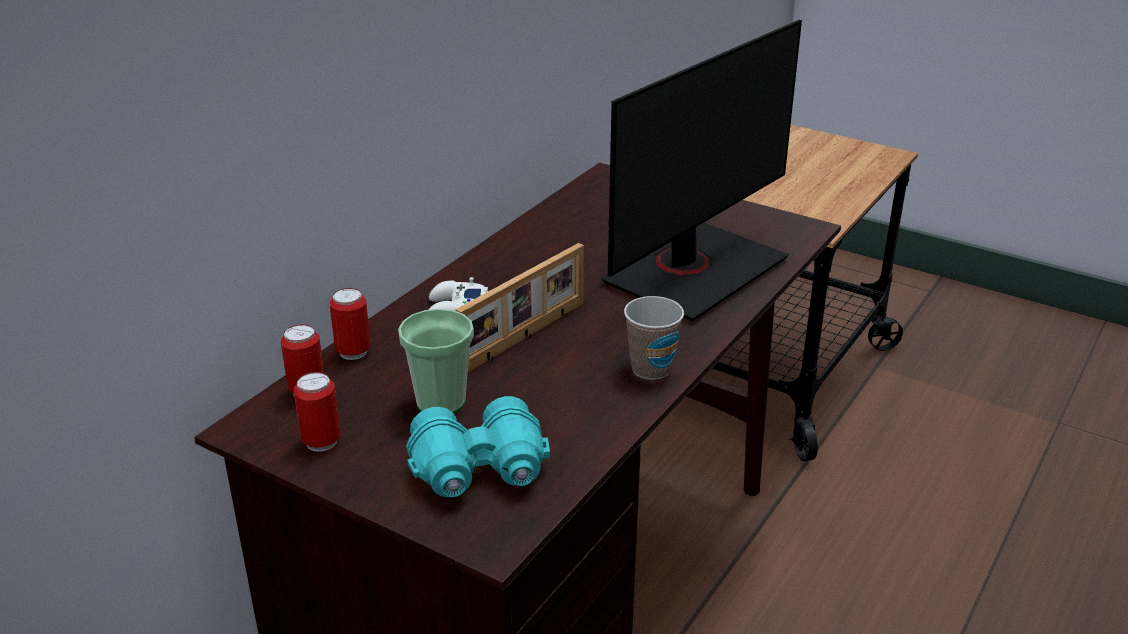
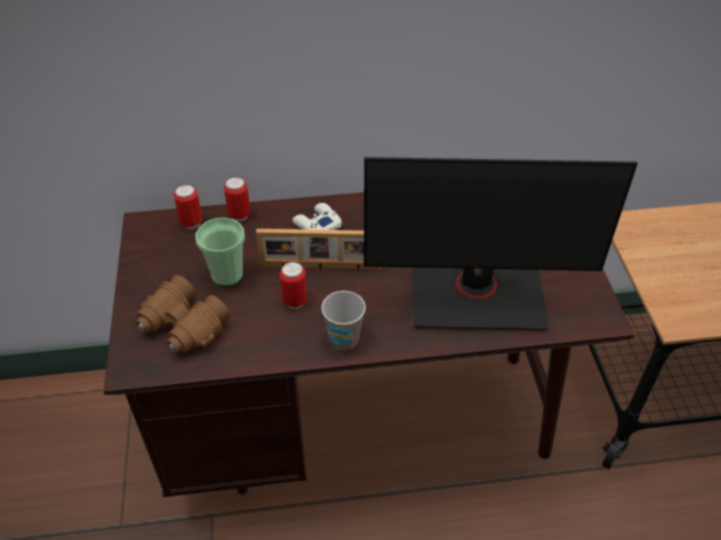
camera: 50 degrees right, 15 degrees up
can [294,372,341,452] -> can moved to [279,262,307,309]
turquoise binoculars [406,396,550,498] -> brown binoculars [135,275,230,353]

